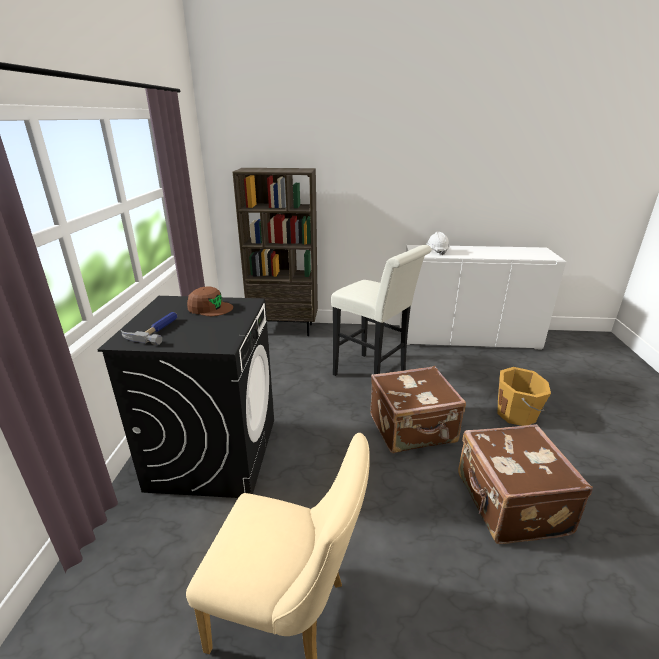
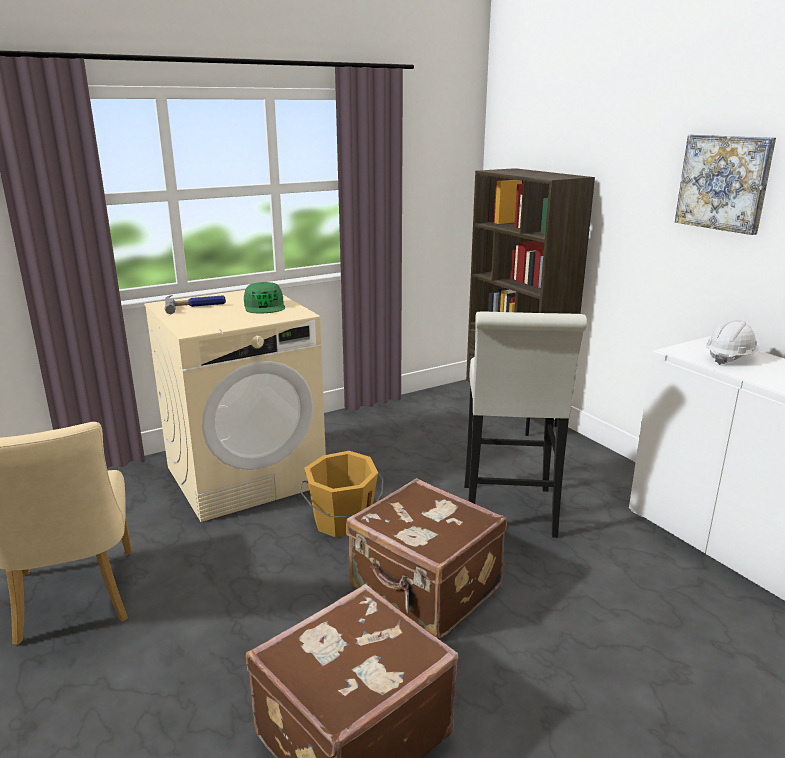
camera: 55 degrees right, 5 degrees down
black washing machine [97,296,274,498] -> beige washing machine [144,290,326,522]
brown cap [187,286,233,316] -> green cap [244,282,285,313]
orange bucket [498,367,551,426] -> orange bucket moved to [299,451,383,537]
none -> picture [675,134,776,235]

